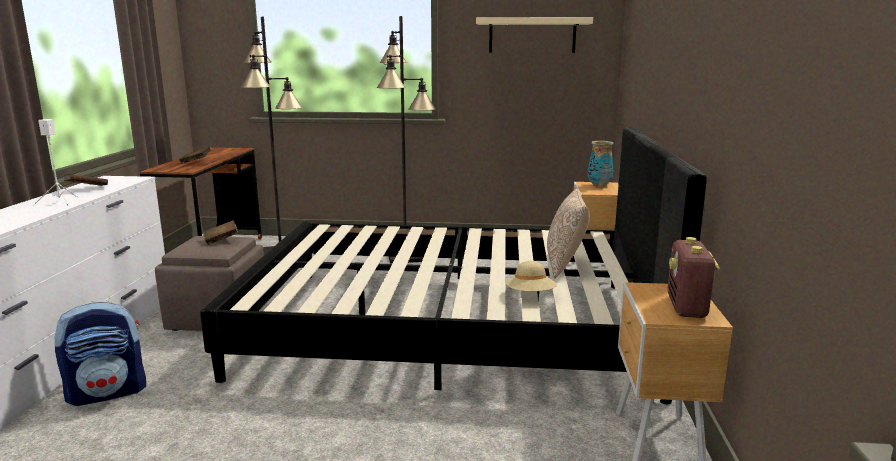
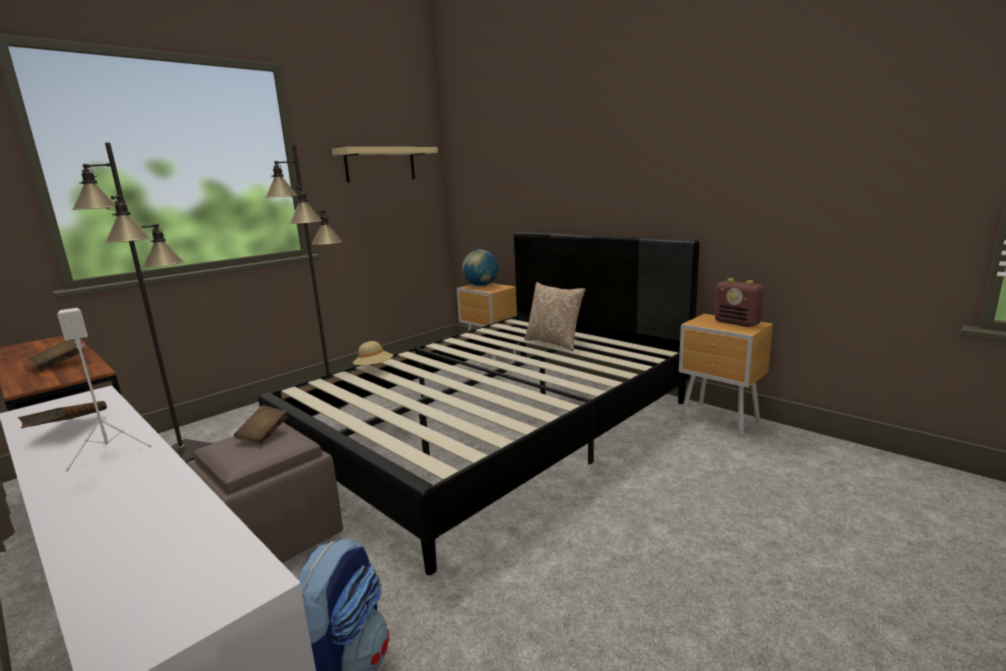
camera: 50 degrees left, 0 degrees up
beige hat [506,261,557,291] -> beige hat moved to [353,341,393,366]
vase [588,141,614,187] -> globe [462,249,499,287]

